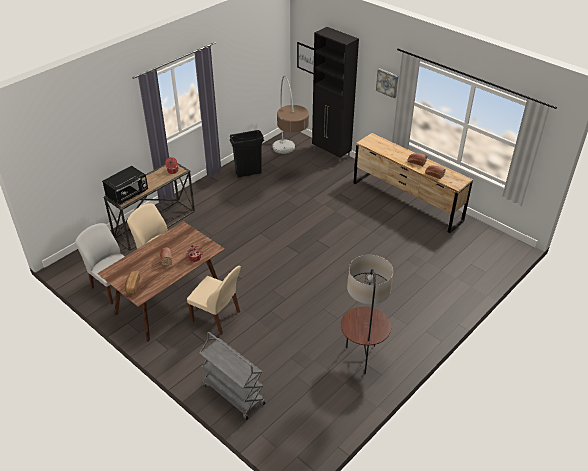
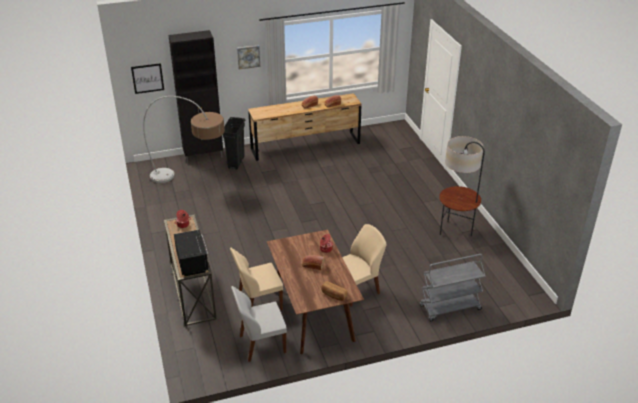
camera: 60 degrees left, 5 degrees down
black trash can [230,130,264,178] -> black trash can moved to [223,117,245,170]

